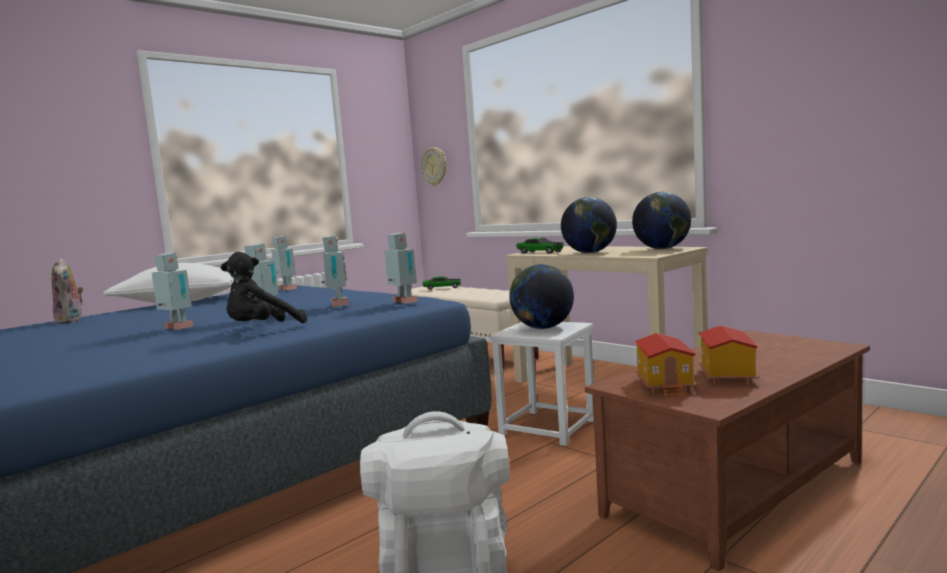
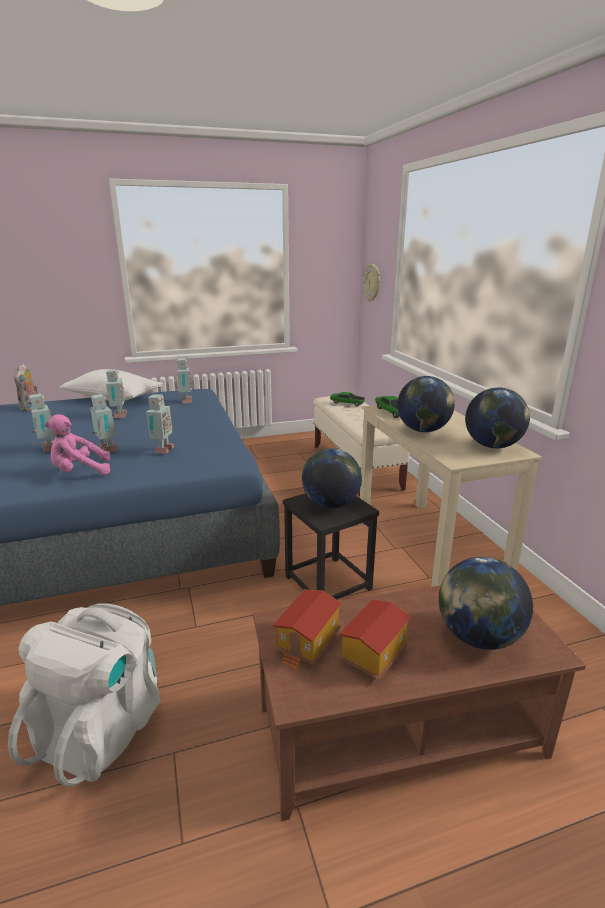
camera: 25 degrees right, 15 degrees up
black plush toy [221,252,307,323] -> pink plush toy [45,414,110,475]
toy robot [384,233,418,303] -> toy robot moved to [106,369,127,418]
white stool [490,322,594,446] -> black stool [283,493,379,599]
none -> globe [439,557,533,650]

